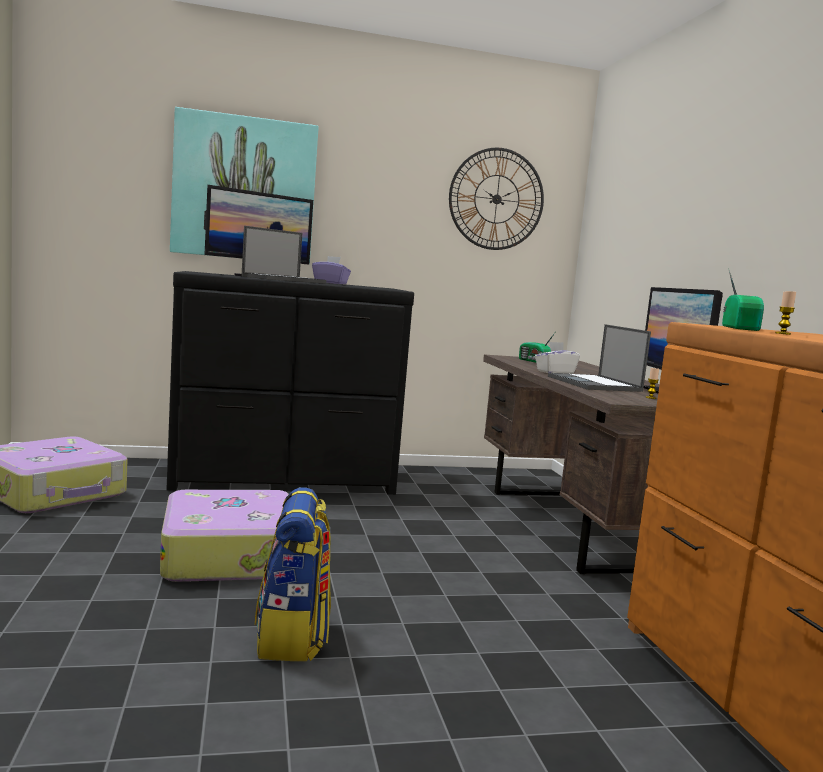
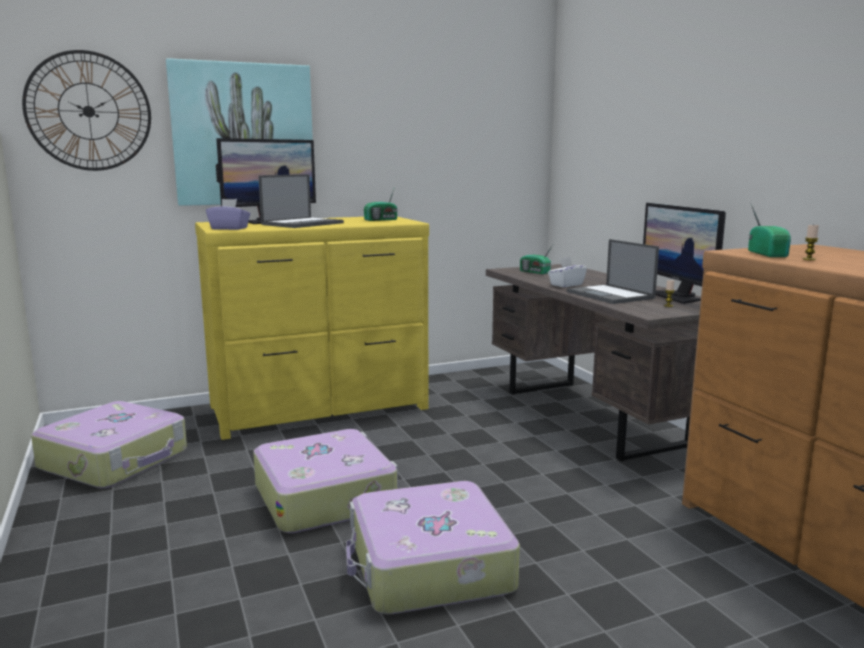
camera: 10 degrees left, 5 degrees up
black dresser [166,271,414,495] -> yellow dresser [195,217,429,440]
backpack [255,487,331,661] -> suitcase [346,481,520,614]
purple tissue box [312,256,351,284] -> purple tissue box moved to [206,199,250,230]
wall clock [449,148,544,250] -> wall clock moved to [22,50,151,171]
none -> radio [364,189,398,221]

